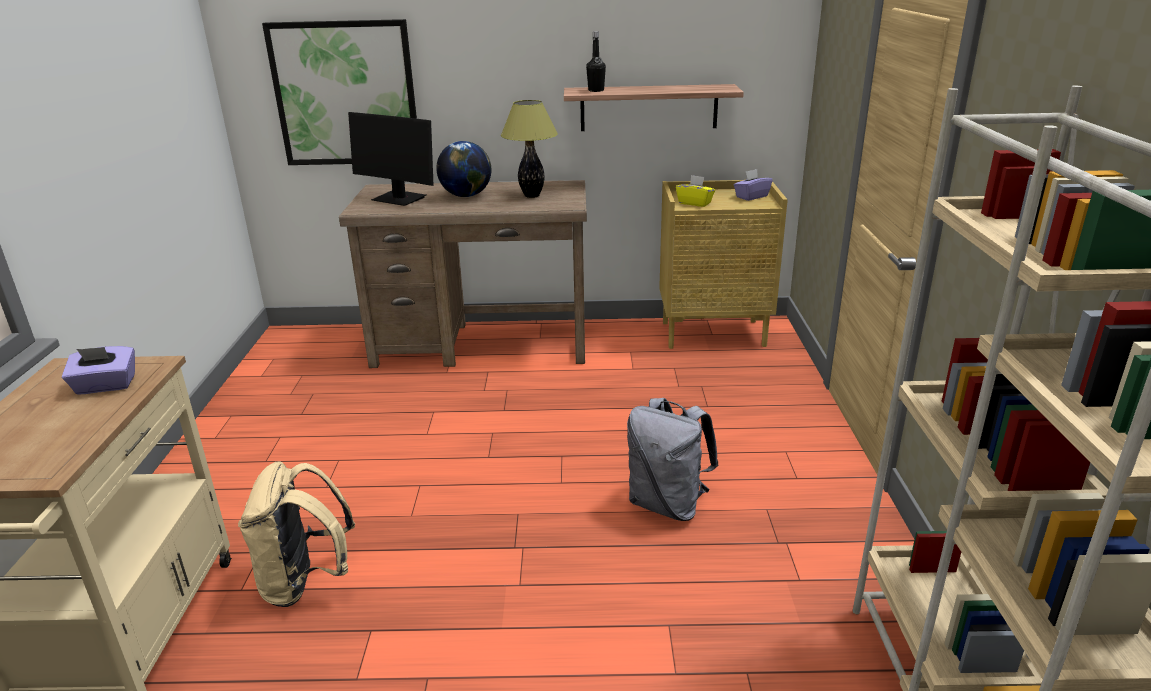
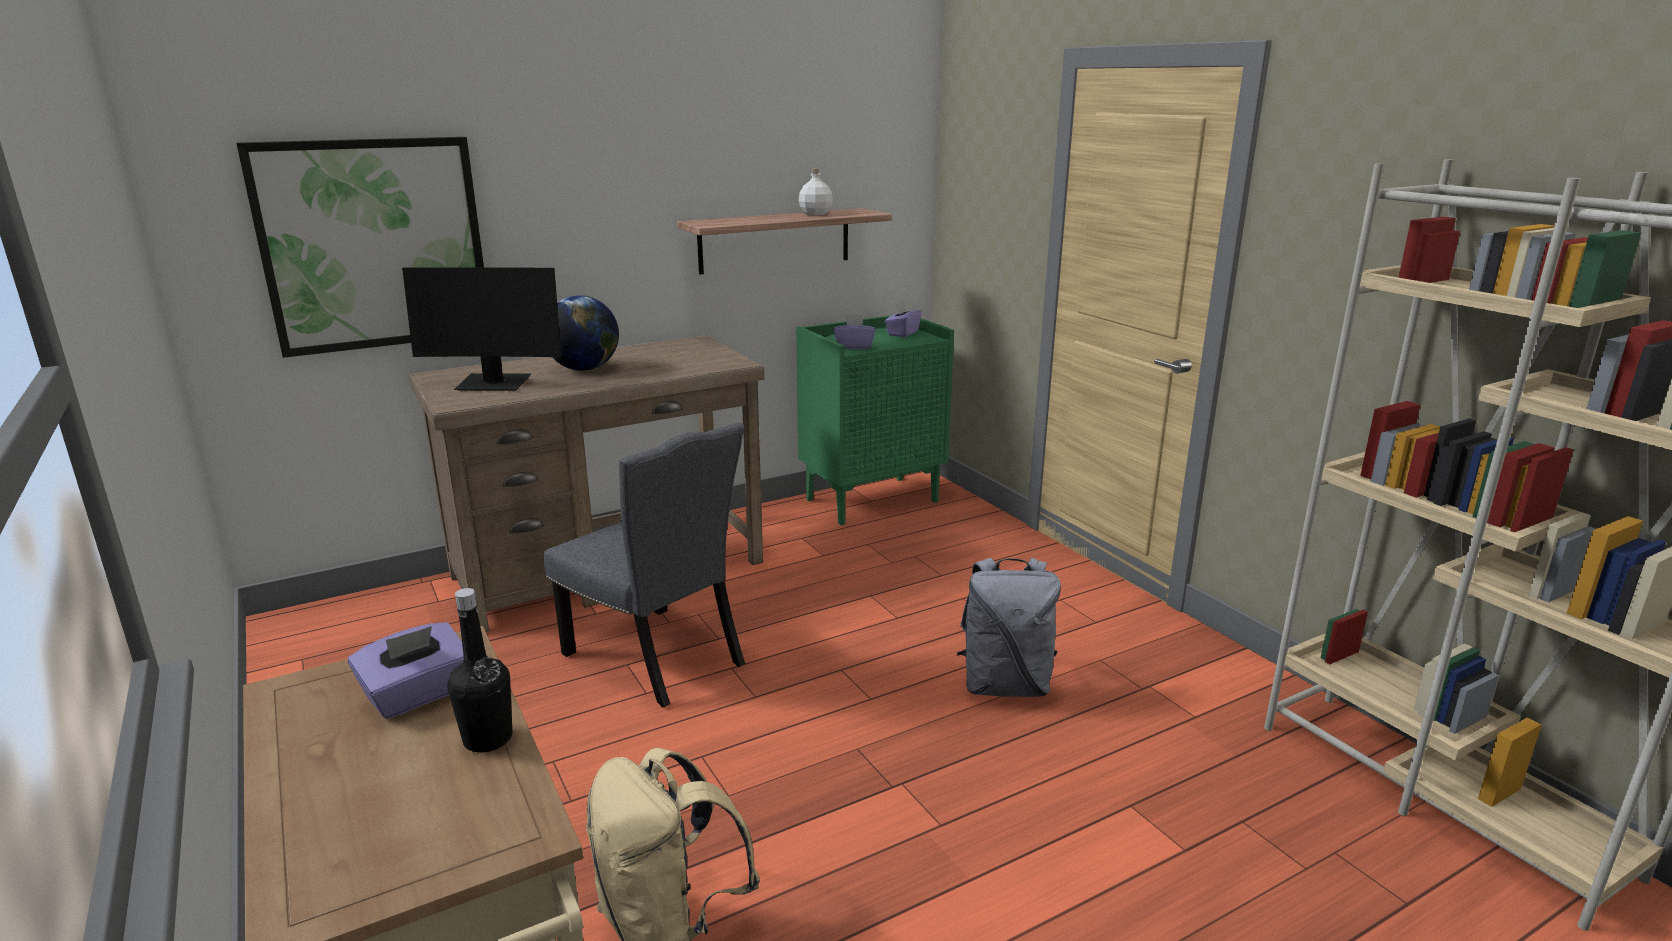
camera: 30 degrees left, 5 degrees down
table lamp [501,100,558,198] -> none
black bottle [586,31,606,92] -> black bottle moved to [447,588,513,753]
beige cabinet [659,180,788,349] -> green cabinet [796,315,954,525]
yellow tissue box [676,175,715,207] -> purple tissue box [834,314,876,349]
none -> grey chair [544,422,745,707]
none -> white bottle [799,169,833,215]

